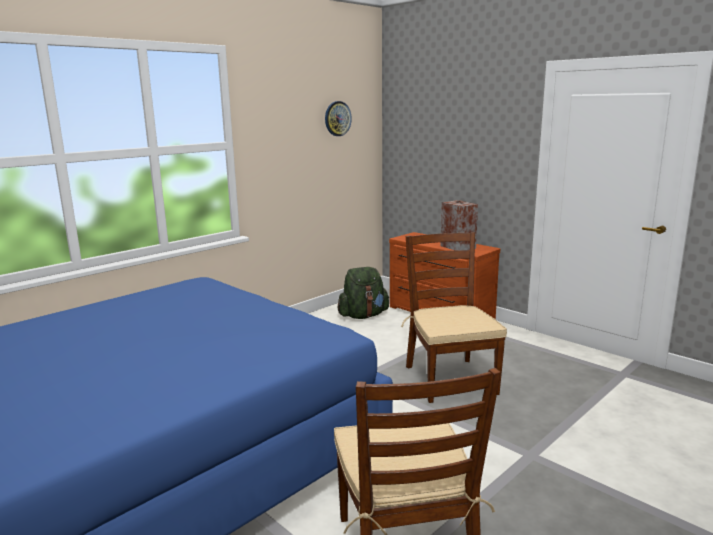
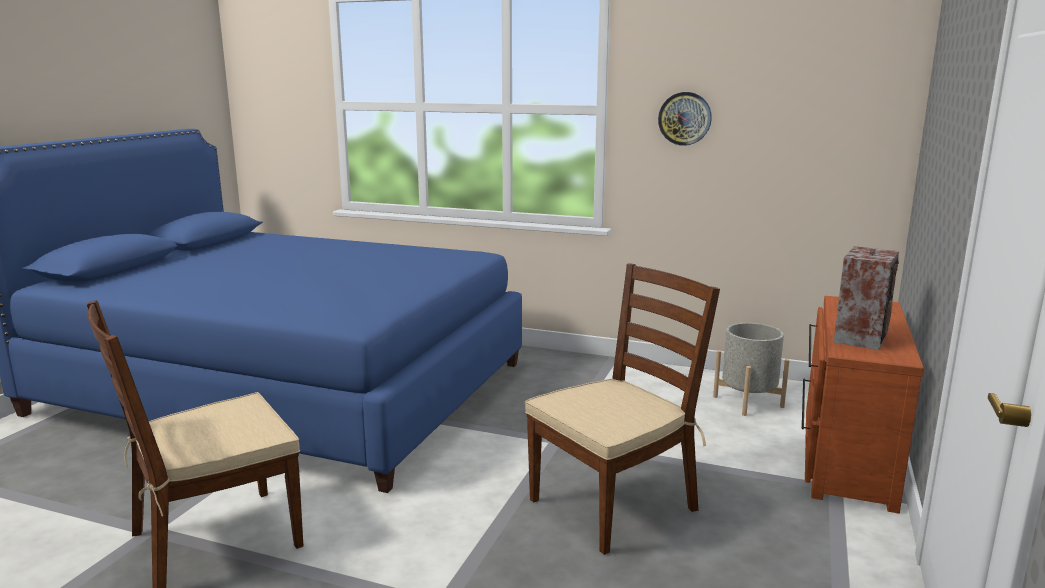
camera: 65 degrees right, 0 degrees up
wall clock [325,101,352,136] -> wall clock moved to [658,92,712,146]
green backpack [337,267,389,319] -> grey planter [713,323,790,416]

